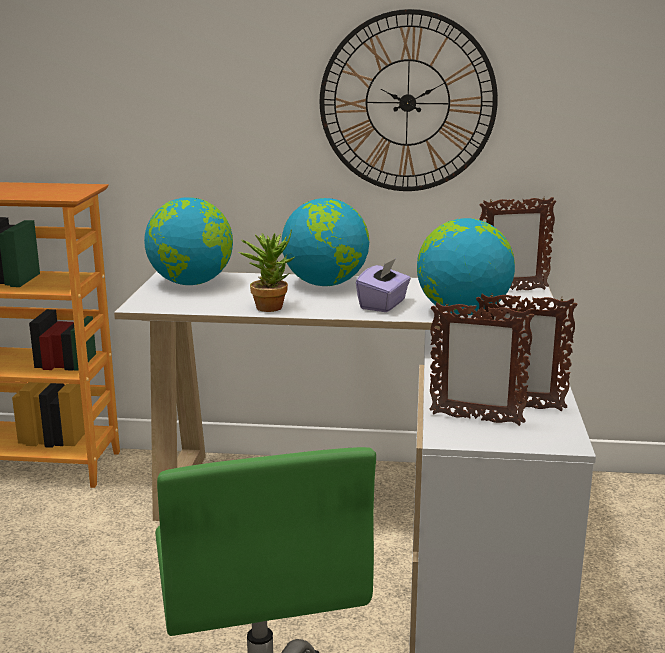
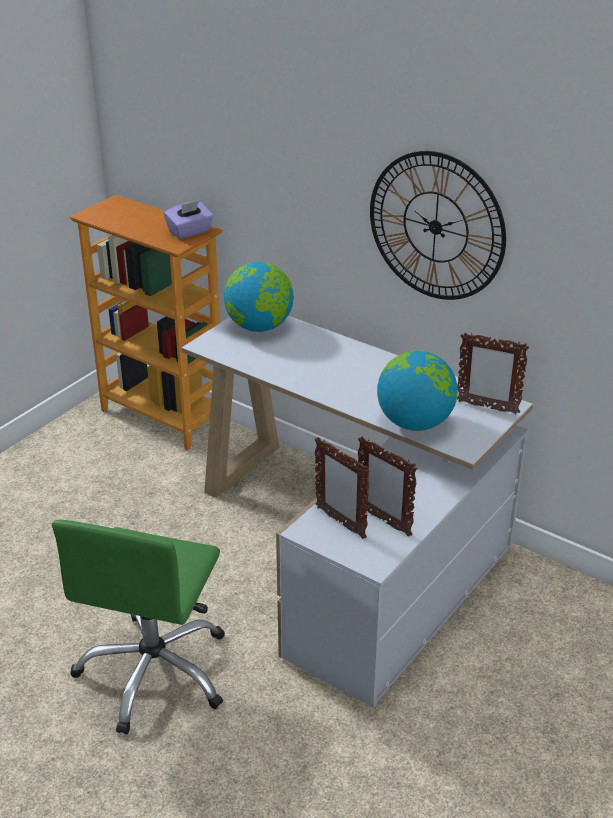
camera: 30 degrees right, 15 degrees up
potted plant [239,229,295,312] -> none
globe [281,198,369,286] -> none
purple tissue box [356,258,411,312] -> purple tissue box moved to [164,201,214,239]

